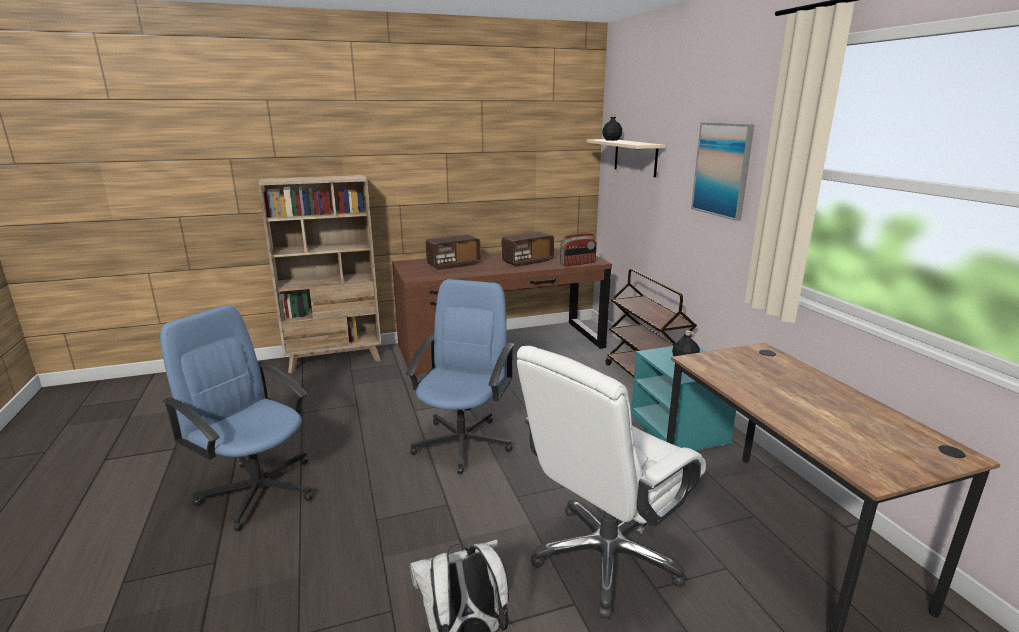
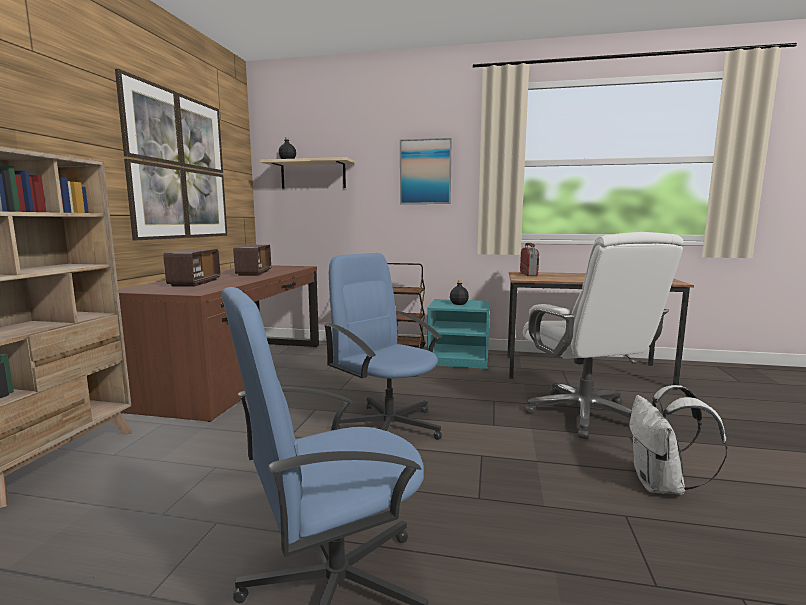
camera: 60 degrees left, 10 degrees down
radio [560,233,597,266] -> radio moved to [520,243,539,276]
none -> picture [115,69,227,241]

